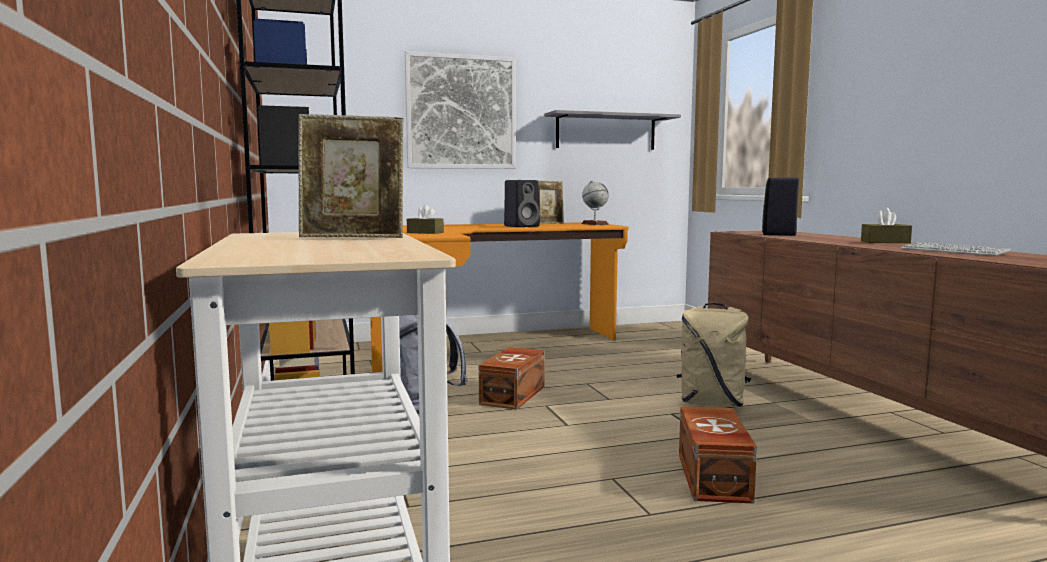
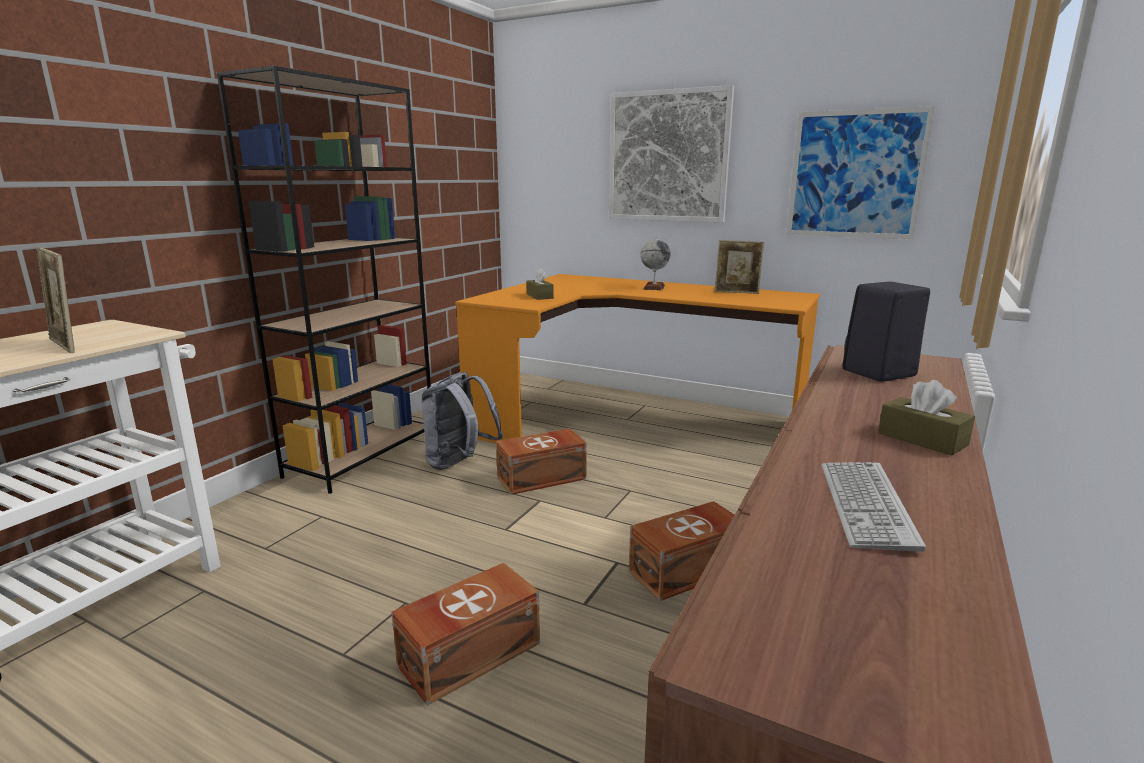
camera: 45 degrees right, 10 degrees up
black speaker [504,180,540,227] -> none
grey shelf [544,110,681,150] -> picture [786,106,935,239]
globe [581,180,609,225] -> globe moved to [641,237,671,290]
beige backpack [677,303,751,407] -> brown storage box [629,501,734,601]

